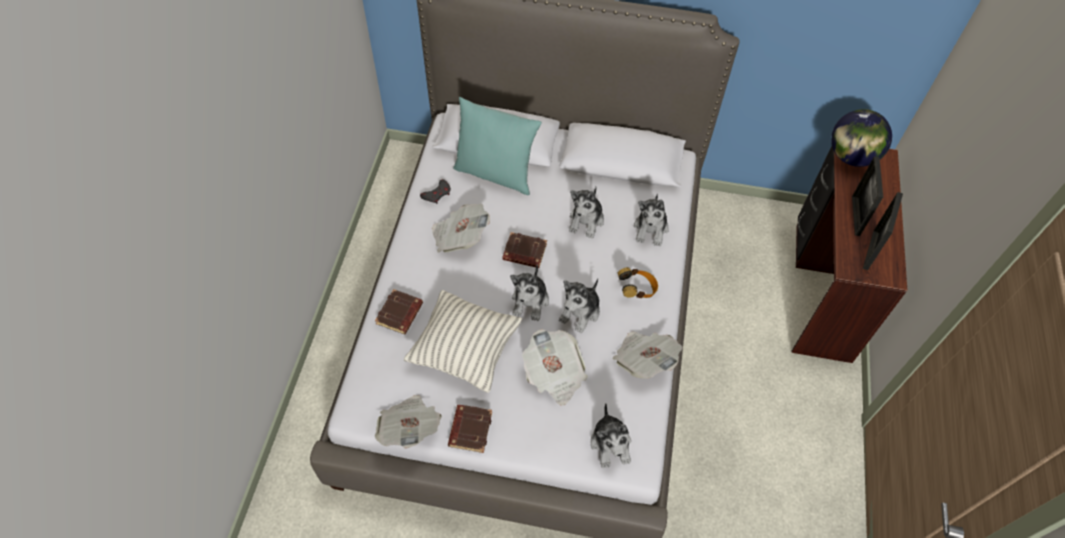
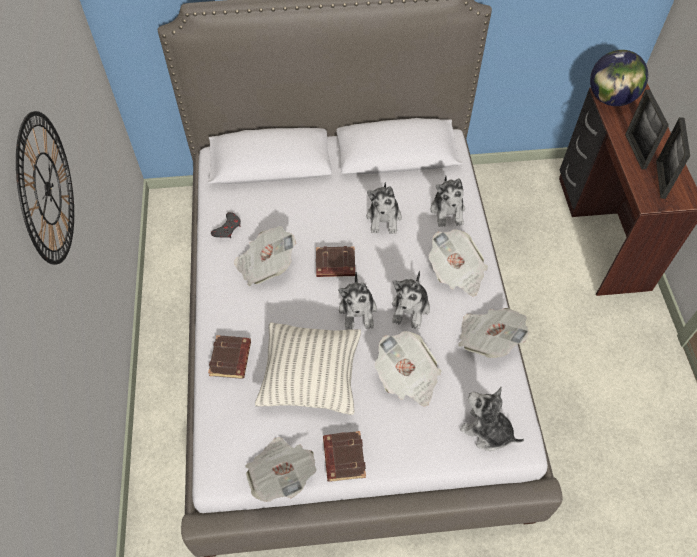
camera: 15 degrees left, 0 degrees up
turquoise pillow [453,97,542,195] -> none
plush toy [591,403,631,468] -> plush toy turned 150 degrees clockwise [460,387,524,451]
headphones [618,267,658,298] -> newspaper [429,229,488,297]
none -> wall clock [16,111,74,265]

